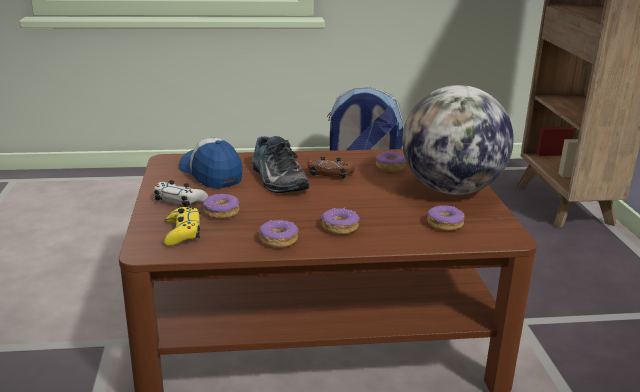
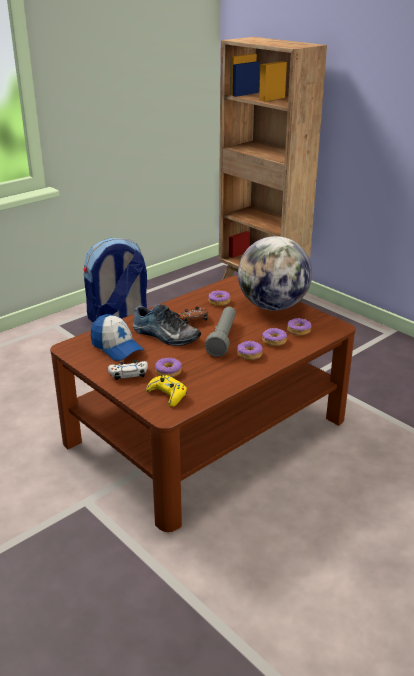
camera: 35 degrees left, 5 degrees up
cap [179,138,242,189] -> cap turned 150 degrees counterclockwise [91,314,144,361]
donut [258,218,298,248] -> donut moved to [262,328,287,346]
none -> grey flashlight [205,307,236,357]

